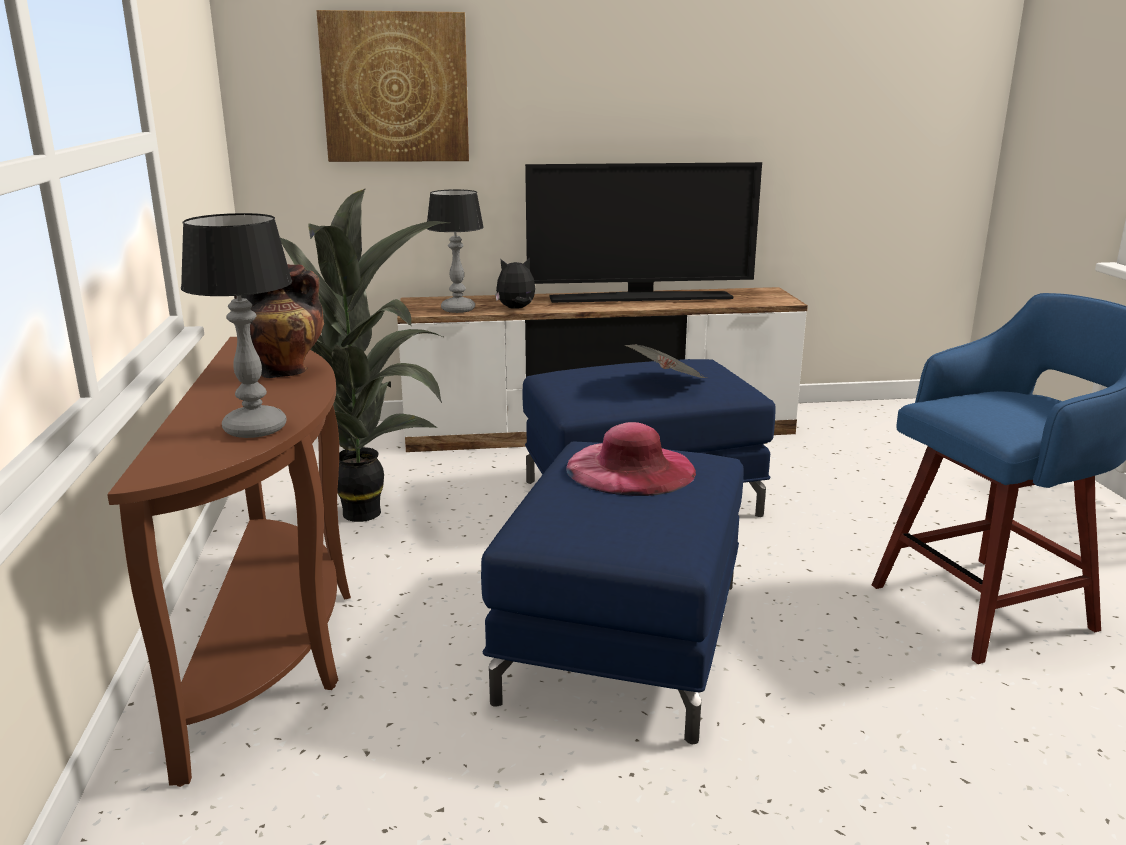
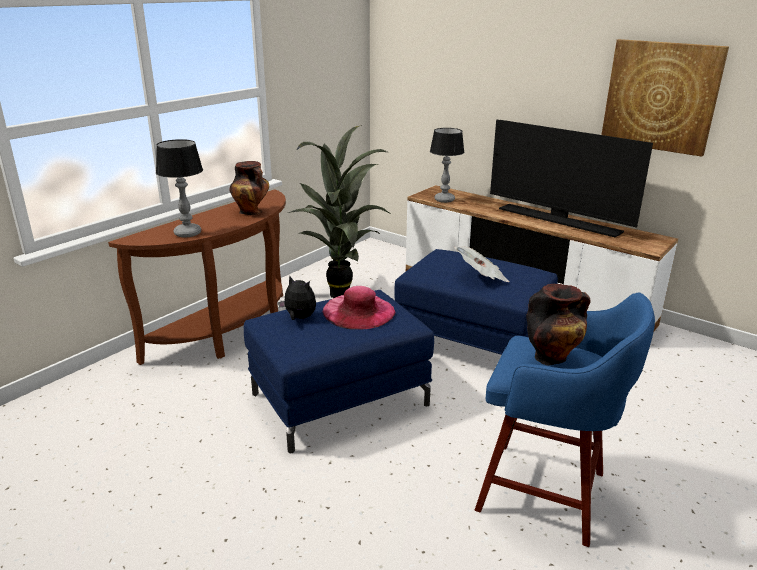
camera: 45 degrees right, 5 degrees up
picture [316,10,469,162] -> picture moved to [602,39,729,157]
plush toy [495,258,535,309] -> plush toy moved to [278,276,316,320]
none -> vase [526,284,590,366]

